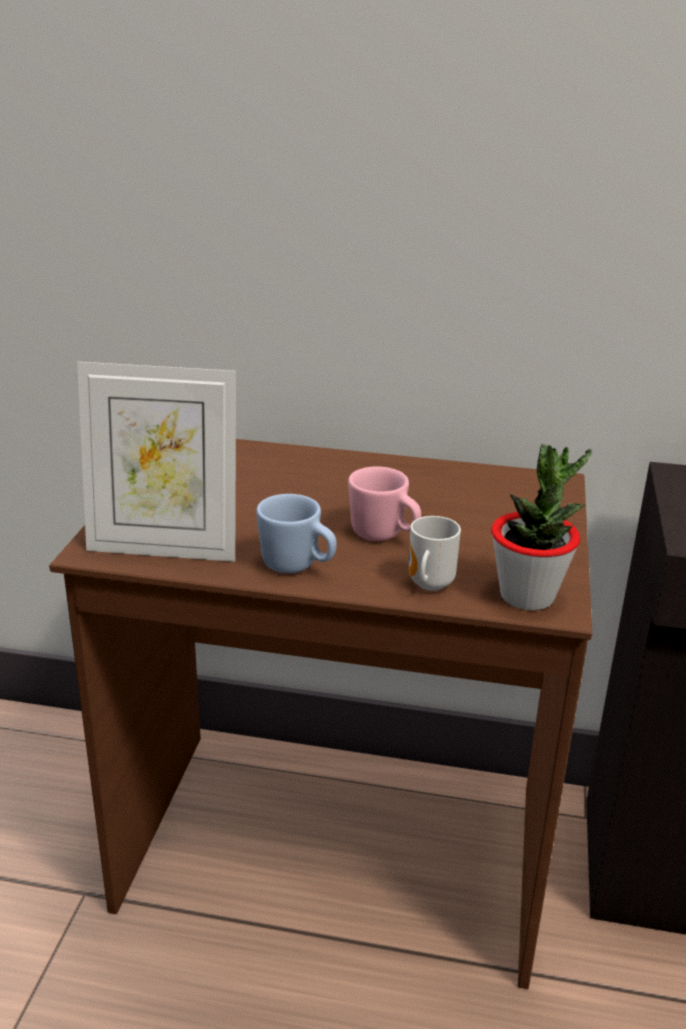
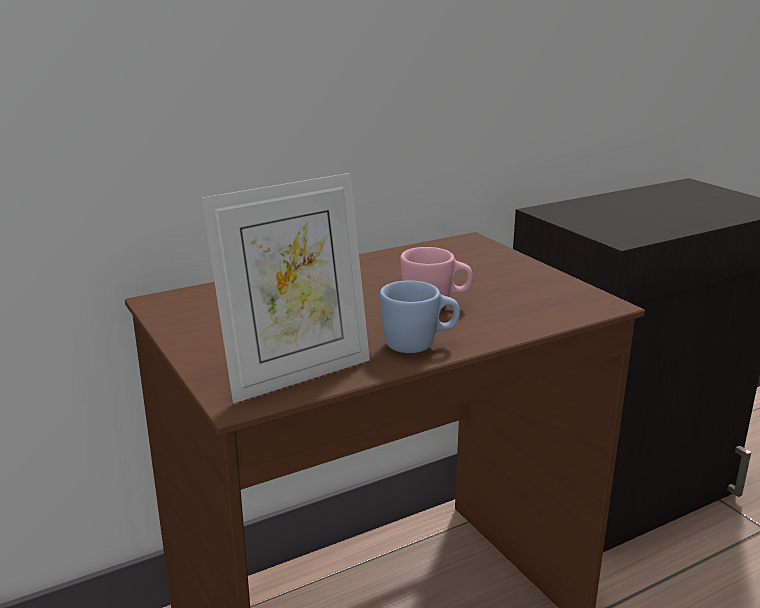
camera: 40 degrees left, 5 degrees down
mug [409,516,461,591] -> none
potted plant [491,444,592,610] -> none

